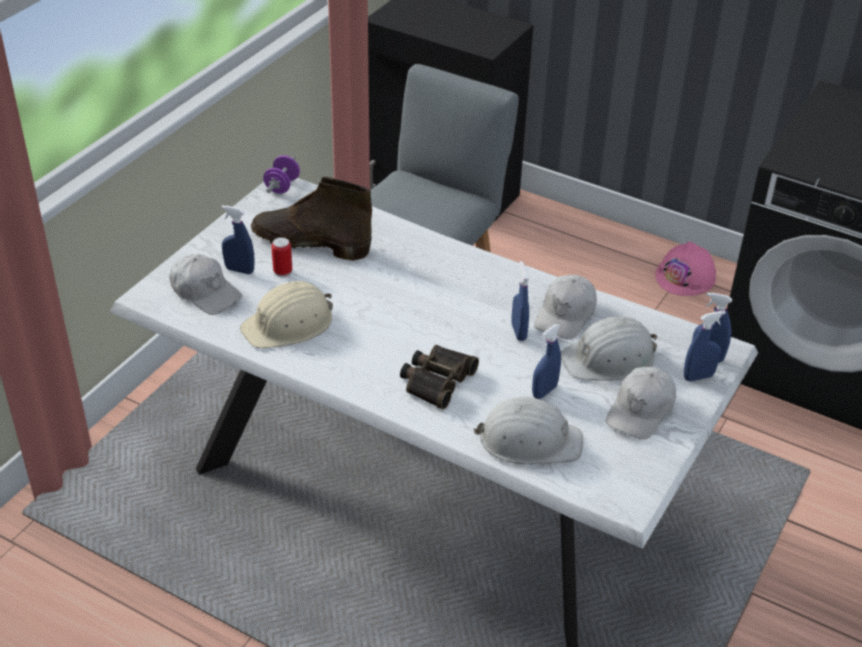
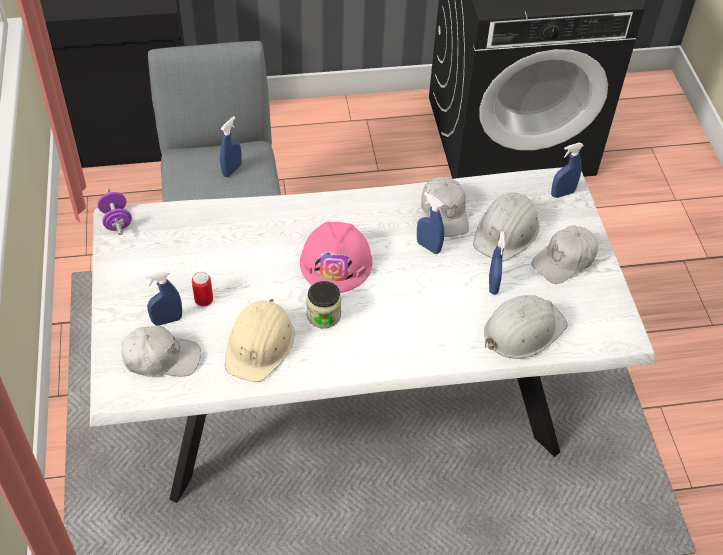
camera: 40 degrees left, 10 degrees up
brown boot [251,177,372,260] -> none
binoculars [400,345,479,410] -> none
white cap [606,367,676,440] -> white cap turned 60 degrees clockwise [531,225,598,284]
pink hard hat [655,241,716,296] -> pink hard hat moved to [300,222,372,293]
blue spray bottle [684,311,726,381] -> blue spray bottle moved to [220,116,242,177]
none -> jar [306,281,341,329]

